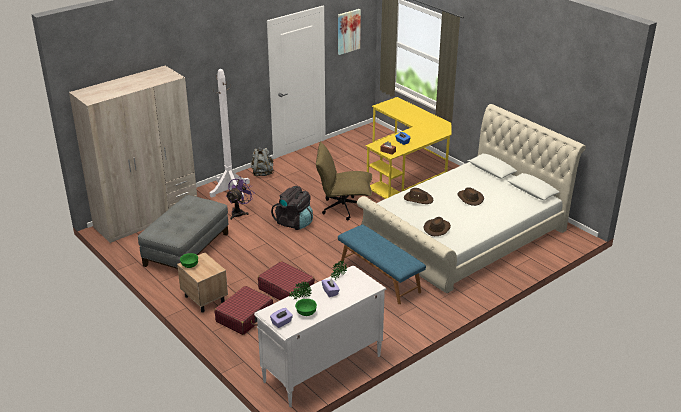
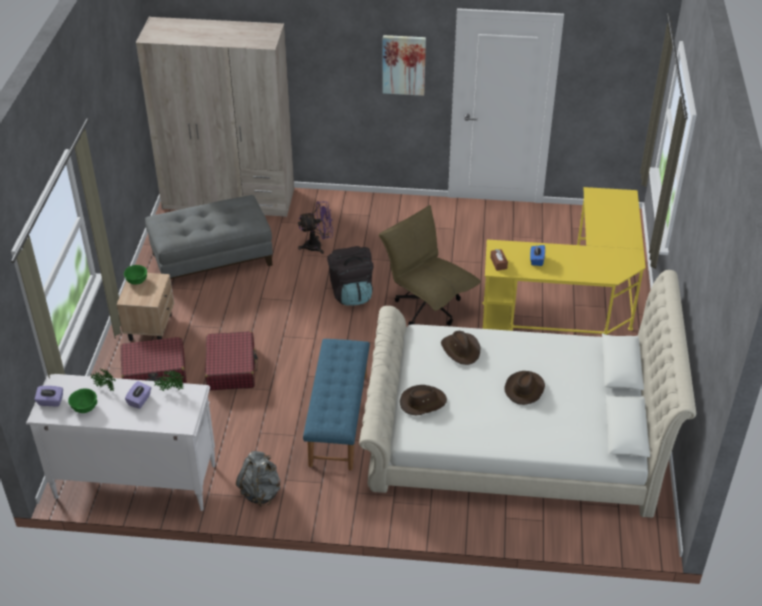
camera: 45 degrees right, 10 degrees up
white clothes rack [209,69,250,198] -> none
grey backpack [251,148,274,176] -> grey backpack moved to [236,451,280,507]
picture [338,9,361,55] -> picture moved to [383,35,426,96]

